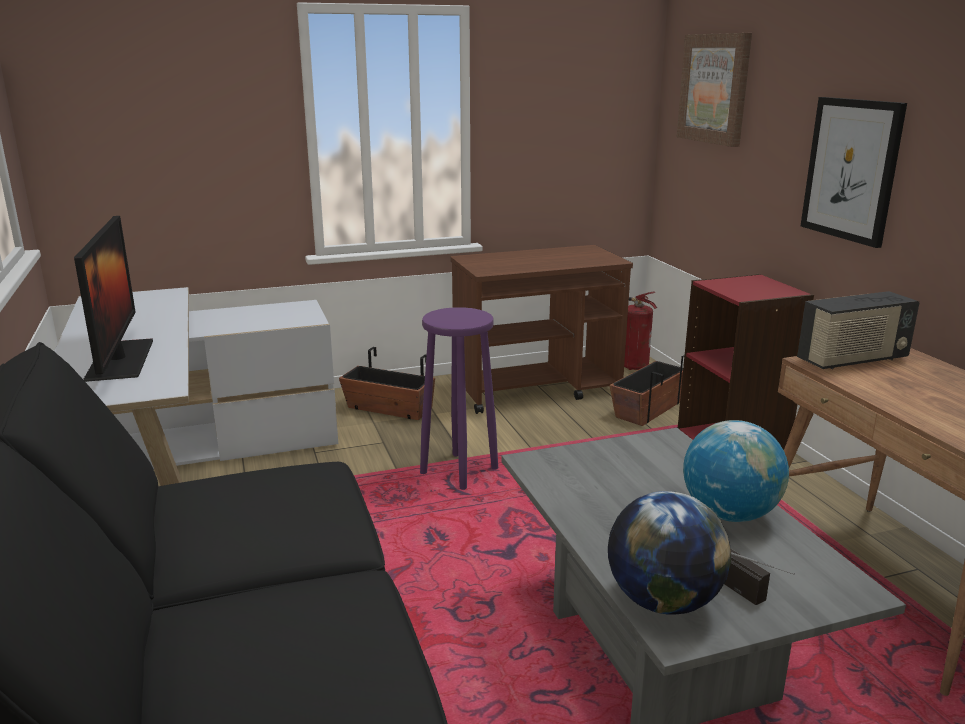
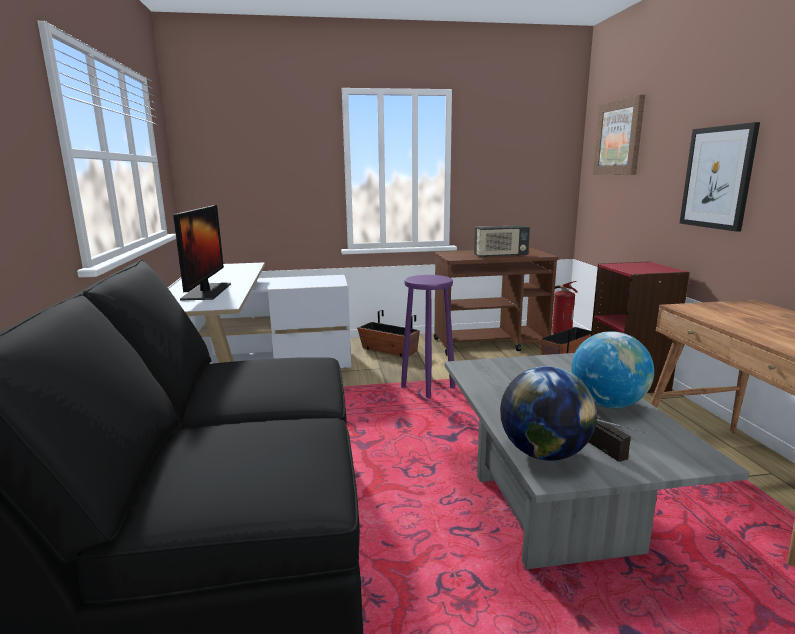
camera: 10 degrees right, 5 degrees down
radio [797,291,919,369] -> radio moved to [474,225,530,258]

